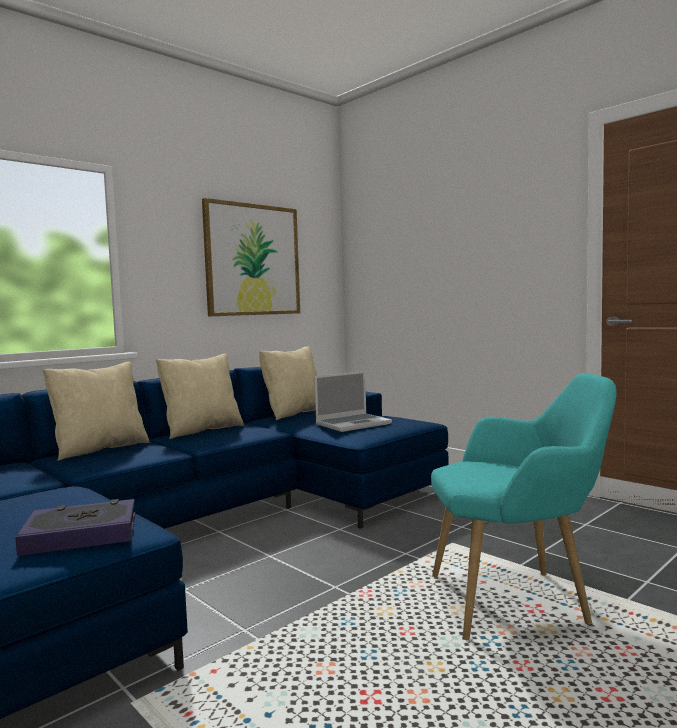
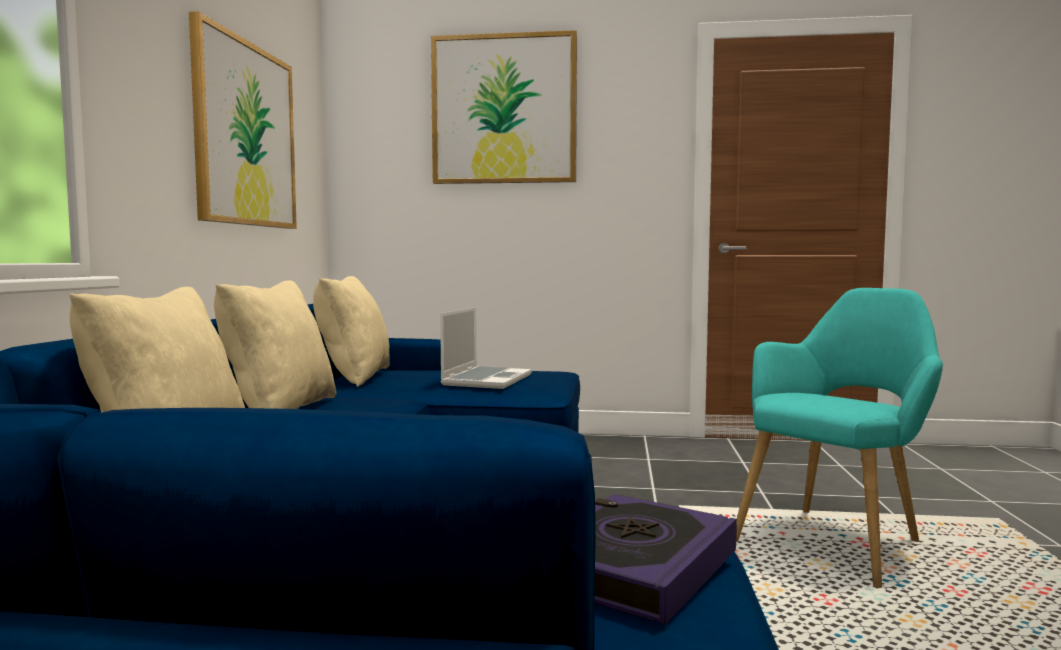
camera: 40 degrees left, 0 degrees up
none -> picture [431,30,577,184]

